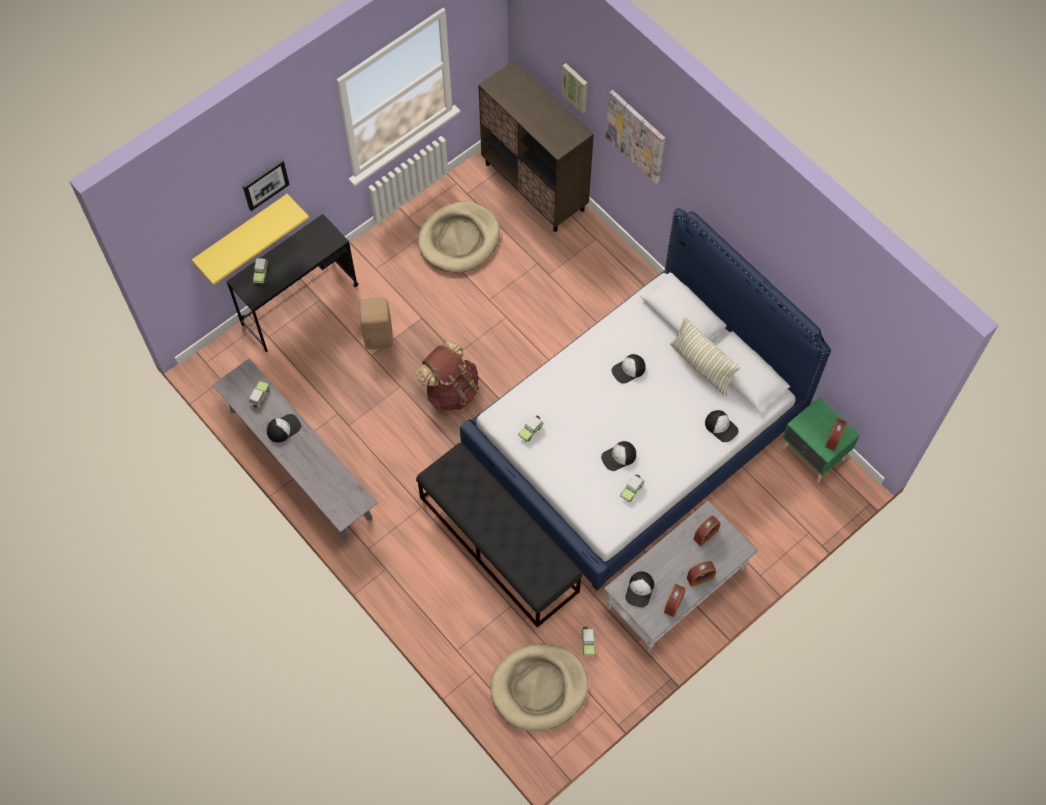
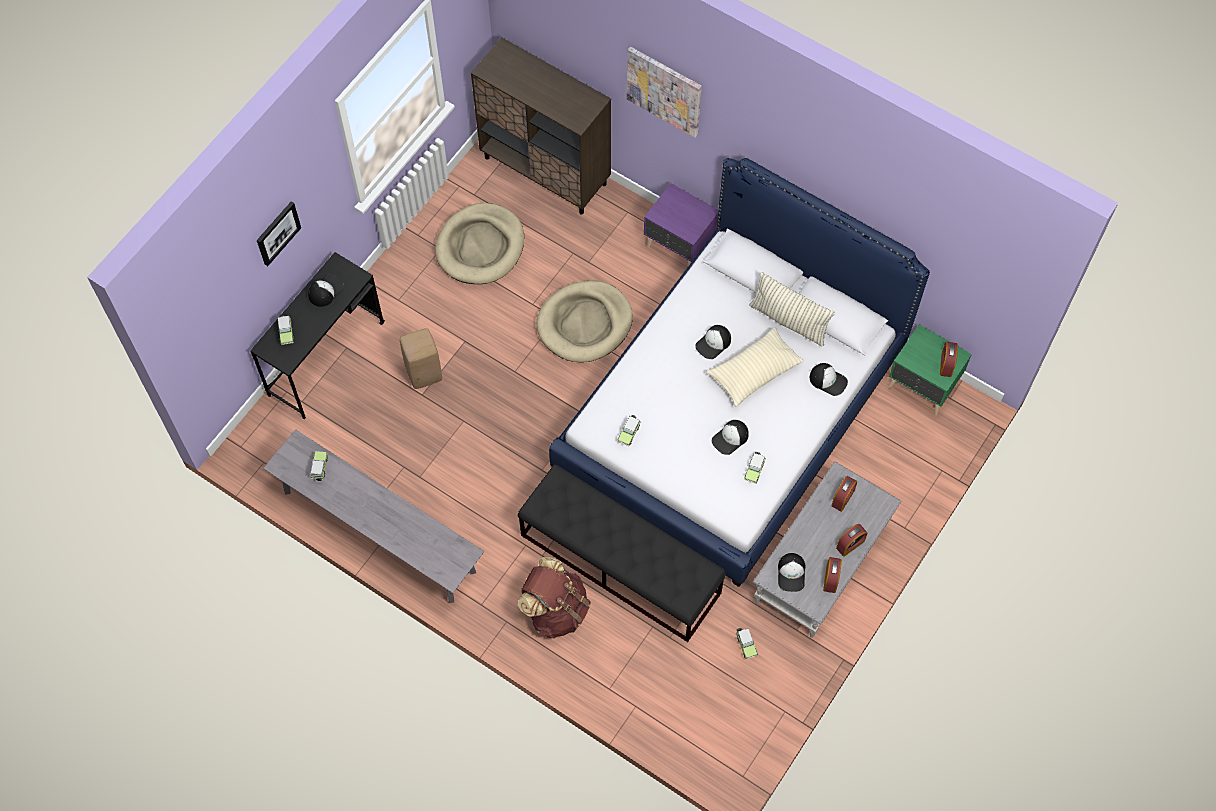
camera: 15 degrees left, 0 degrees up
yellow shelf [192,194,309,285] -> none
cap [267,414,301,443] -> cap moved to [308,274,344,307]
brown backpack [416,341,479,411] -> brown backpack moved to [518,557,591,639]
beige dog bed [490,644,588,731] -> beige dog bed moved to [537,281,633,362]
picture [561,63,587,114] -> none
none -> purple nightstand [644,183,718,265]
none -> beige pillow [706,327,804,406]

